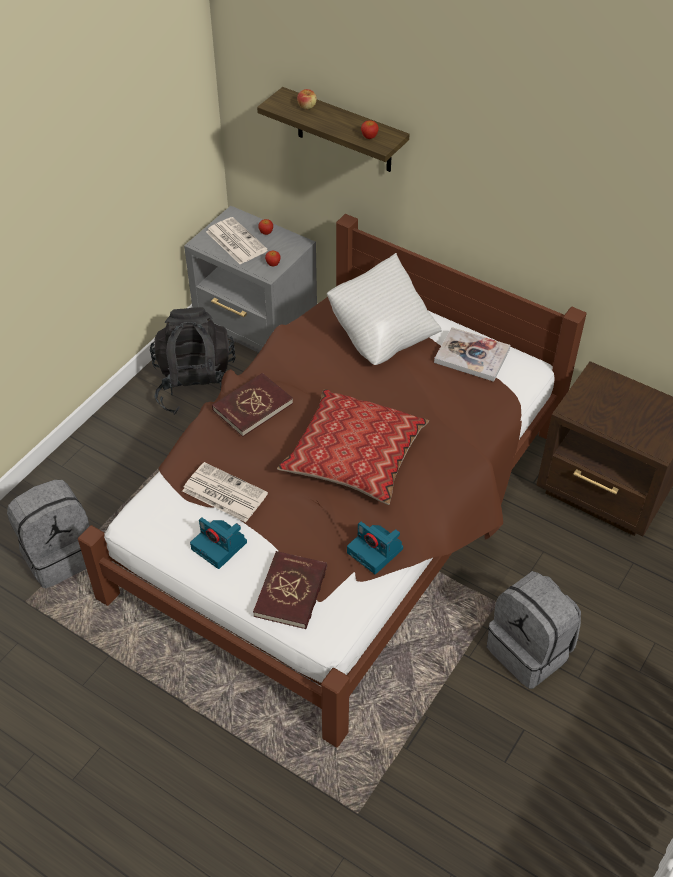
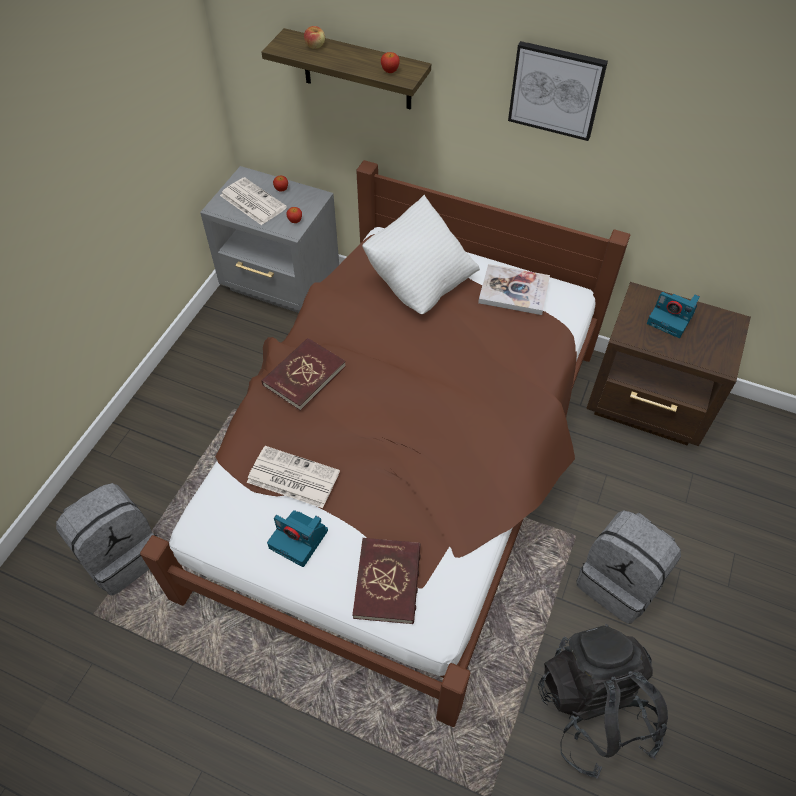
camera: 10 degrees left, 5 degrees up
black backpack [150,307,236,415] -> black backpack moved to [538,624,668,779]
pillow [277,389,429,505] -> none
camera [347,521,403,574] -> camera moved to [647,292,700,338]
none -> picture [508,41,608,141]

